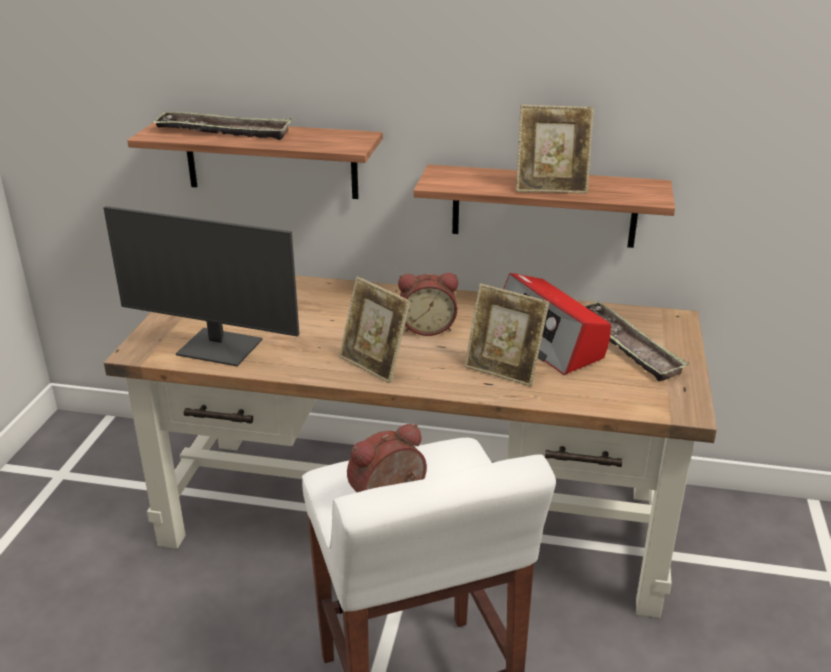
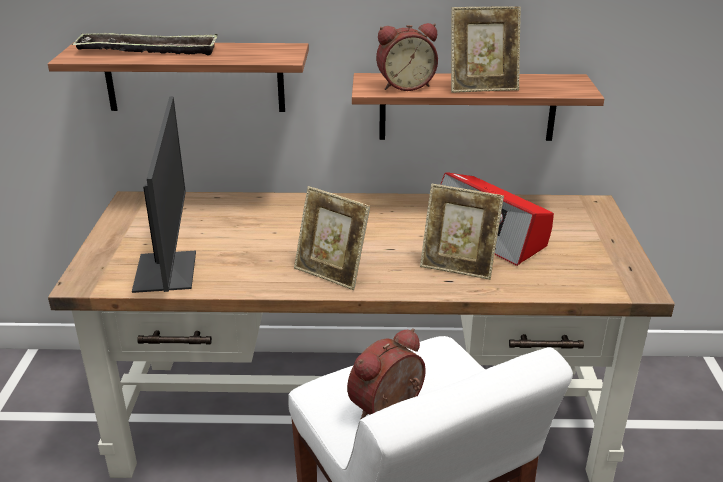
camera: 10 degrees left, 0 degrees up
monitor [104,206,299,366] -> monitor turned 105 degrees counterclockwise [132,96,196,293]
alarm clock [398,273,458,336] -> alarm clock moved to [376,23,438,91]
tray [585,301,689,381] -> none

